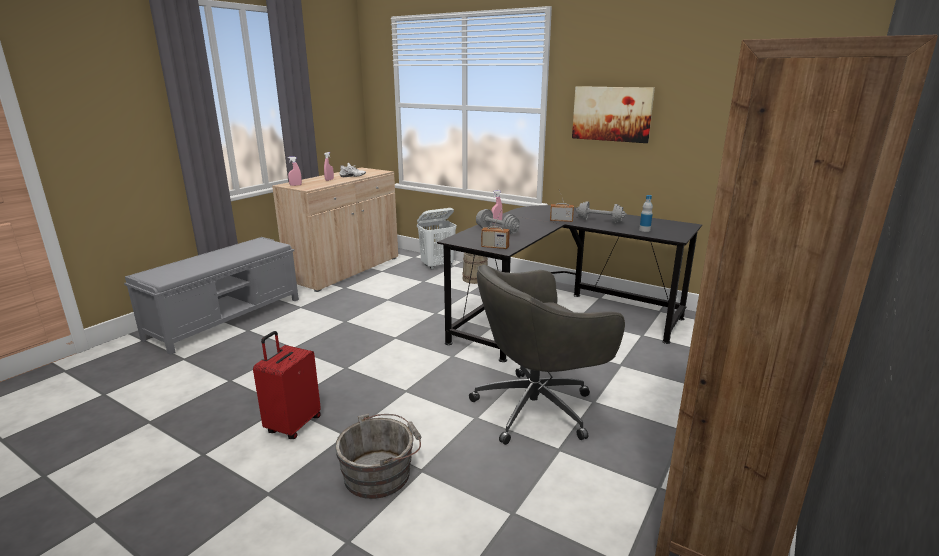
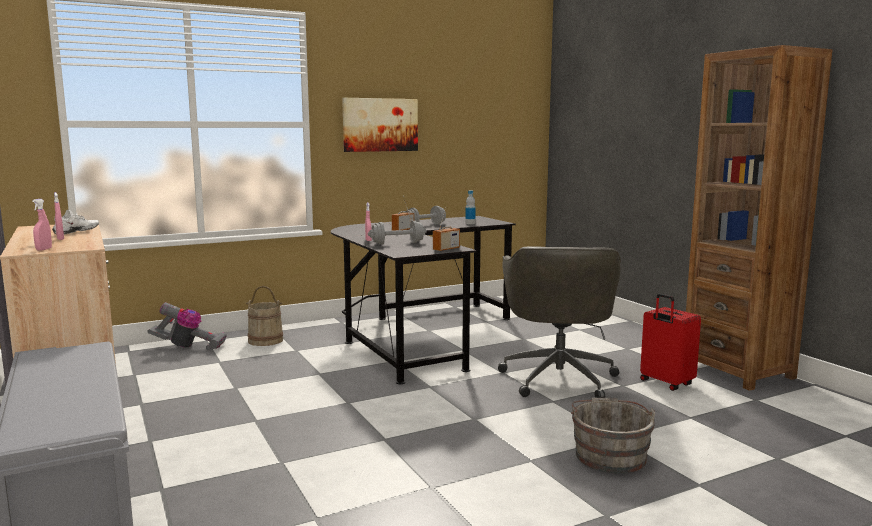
camera: 60 degrees left, 10 degrees down
red suitcase [253,331,321,439] -> red suitcase moved to [640,294,701,391]
white laundry basket [417,208,456,270] -> vacuum cleaner [147,302,227,351]

